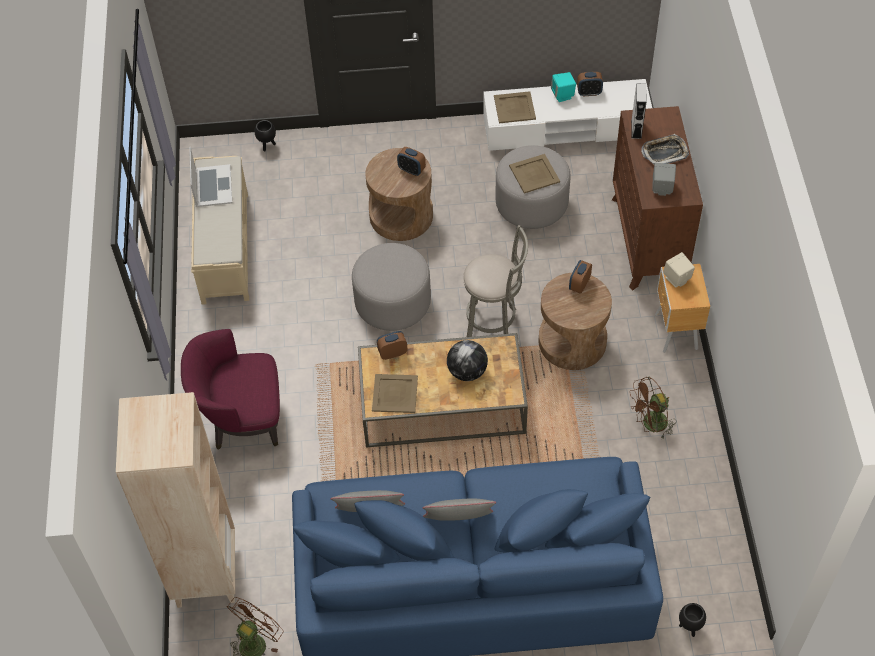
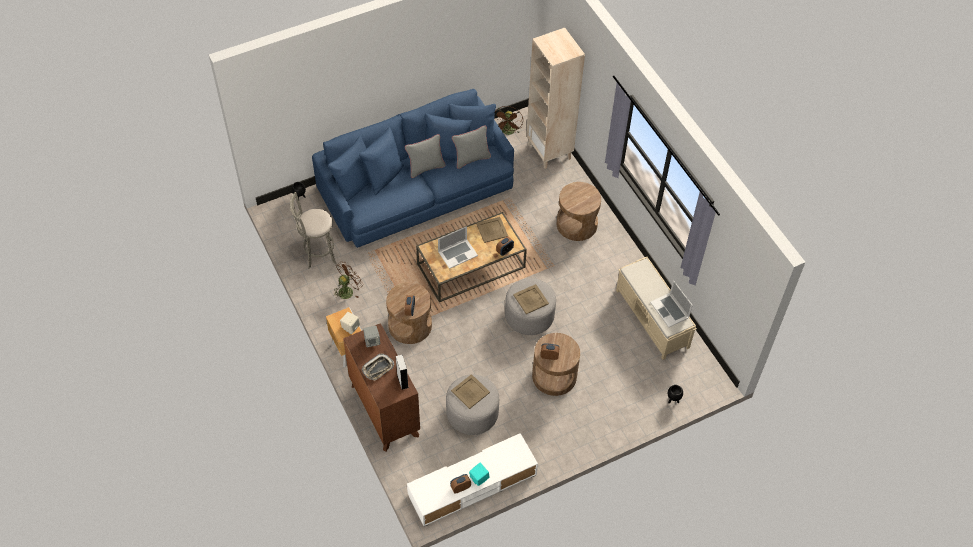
camera: 155 degrees right, 0 degrees up
purple armchair [181,329,280,450] -> brown side table [557,182,601,241]
globe [447,340,488,381] -> laptop [438,226,478,269]
grey stool [463,225,528,337] -> grey stool moved to [290,192,336,269]
beige tray [494,91,536,123] -> beige tray moved to [513,284,549,314]

